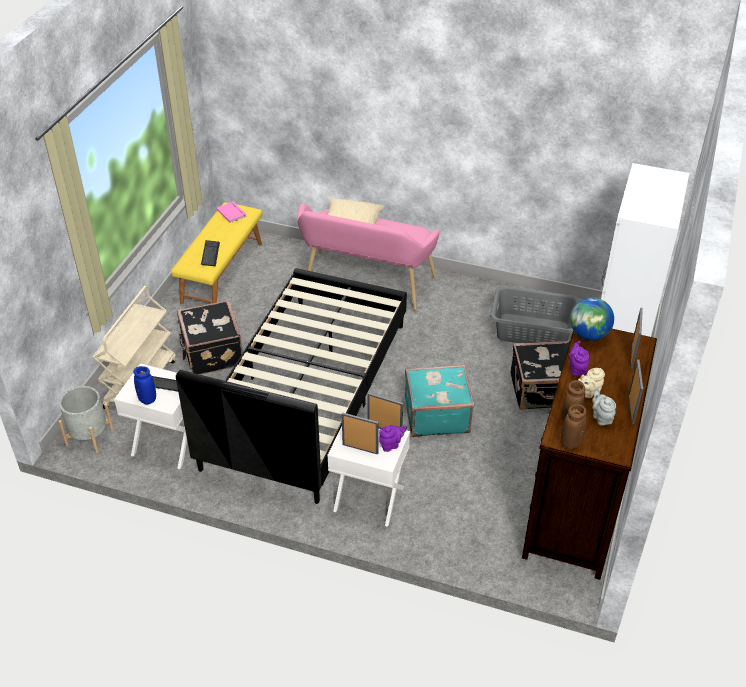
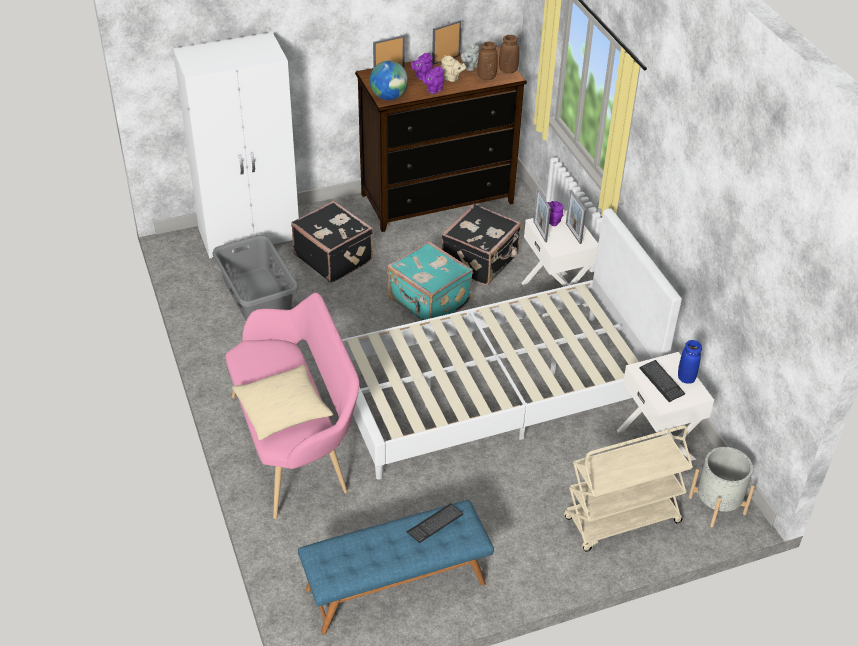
camera: 130 degrees left, 0 degrees up
yellow bench [171,202,263,304] -> blue bench [298,500,494,634]
black bed [176,268,407,504] -> white bed [342,209,682,480]
black suitcase [177,300,243,375] -> black suitcase moved to [442,204,521,285]
pink book [216,202,247,223] -> none
none -> purple teapot [411,53,433,80]

